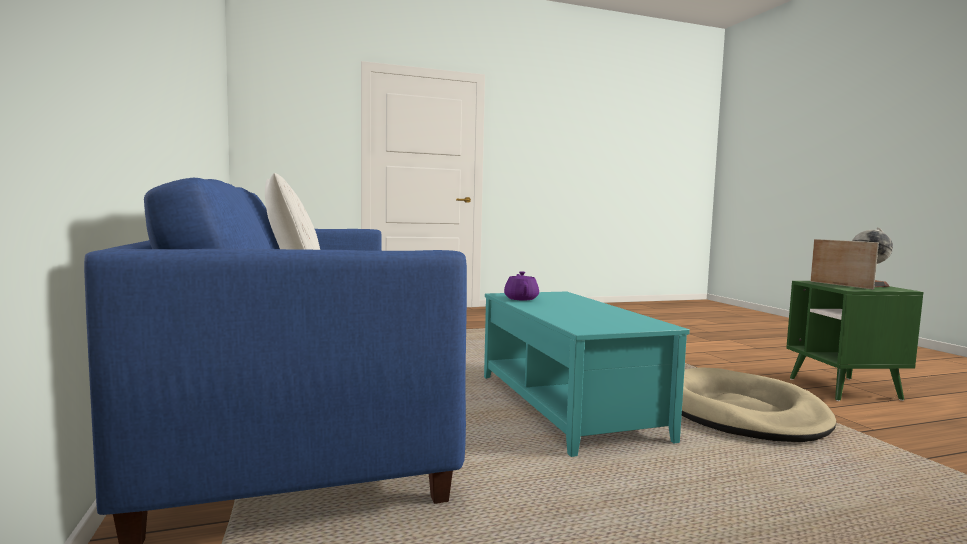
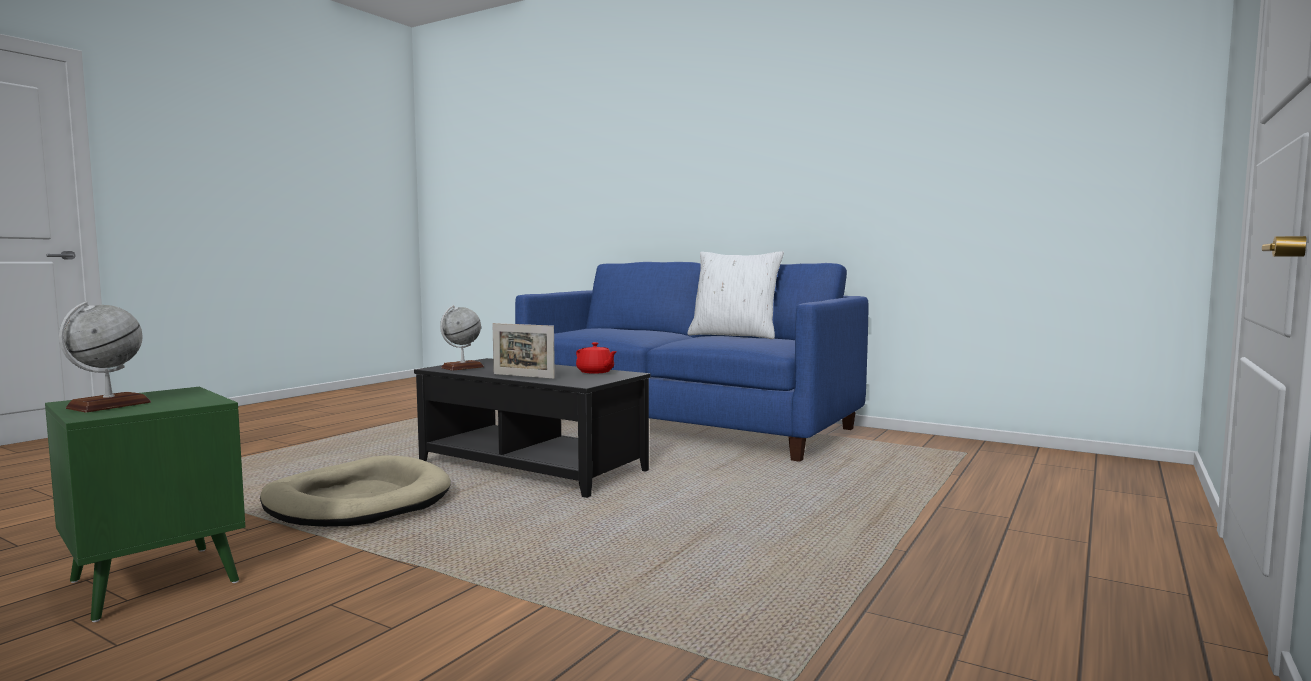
camera: 140 degrees right, 0 degrees up
turquoise coffee table [484,292,690,457] -> black coffee table [414,358,650,498]
purple teapot [504,271,539,300] -> red teapot [576,342,617,374]
picture frame [810,239,879,290] -> picture frame moved to [492,323,555,379]
none -> globe [440,305,484,371]

